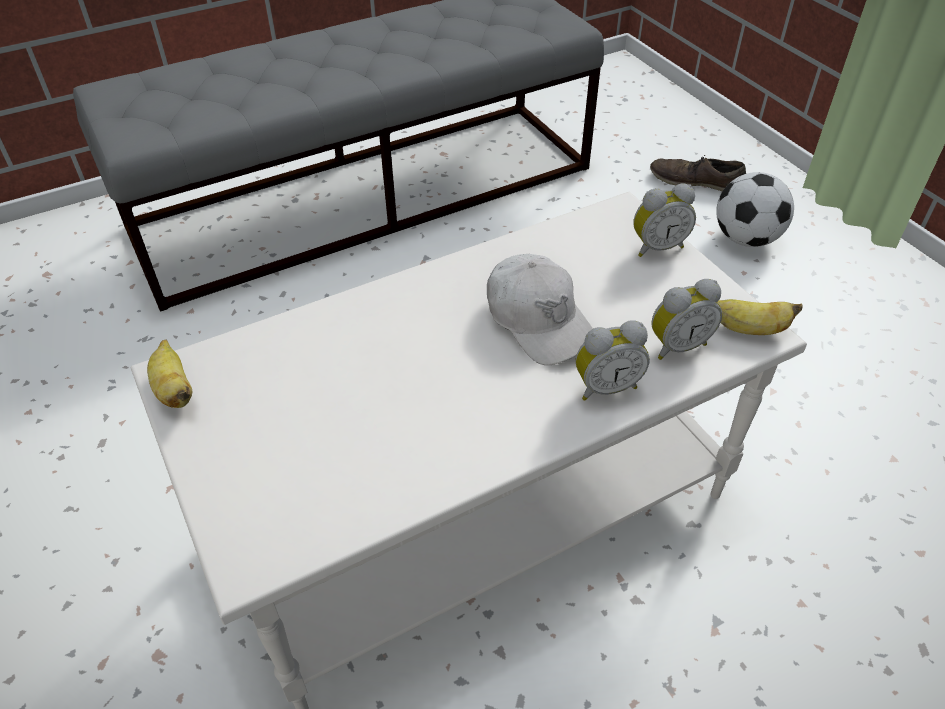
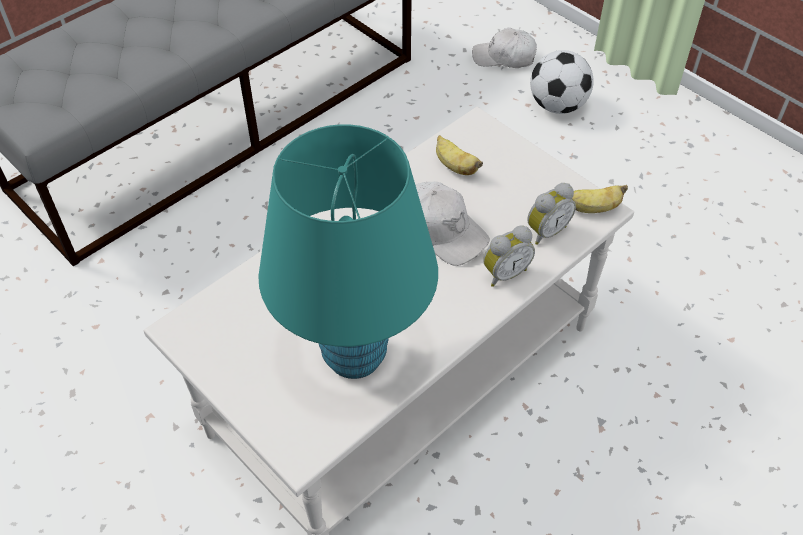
camera: 15 degrees left, 5 degrees up
banana [147,339,192,408] -> banana moved to [436,135,483,175]
alarm clock [633,183,696,257] -> none
brown shoe [650,157,746,191] -> white cap [472,27,537,68]
none -> turquoise table lamp [258,124,438,379]

